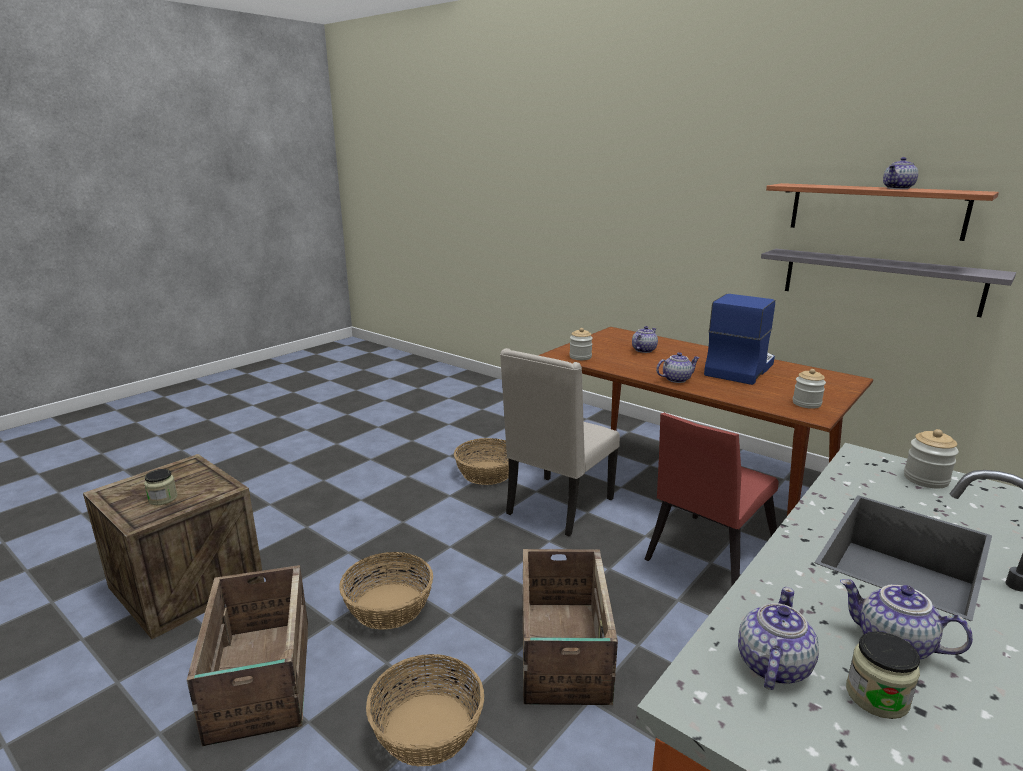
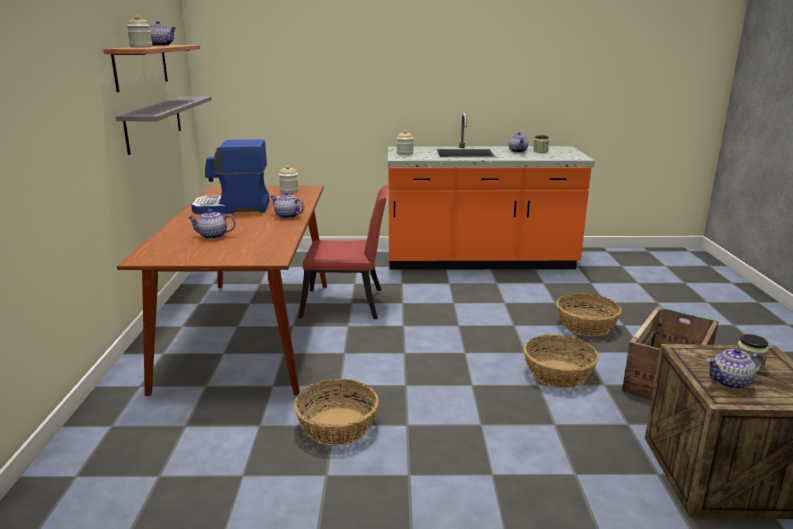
camera: 130 degrees left, 0 degrees up
beige chair [500,348,620,536] -> none
crate [523,549,618,705] -> none
jar [569,328,593,360] -> jar moved to [127,15,152,47]
teapot [738,587,819,690] -> teapot moved to [707,348,763,390]

